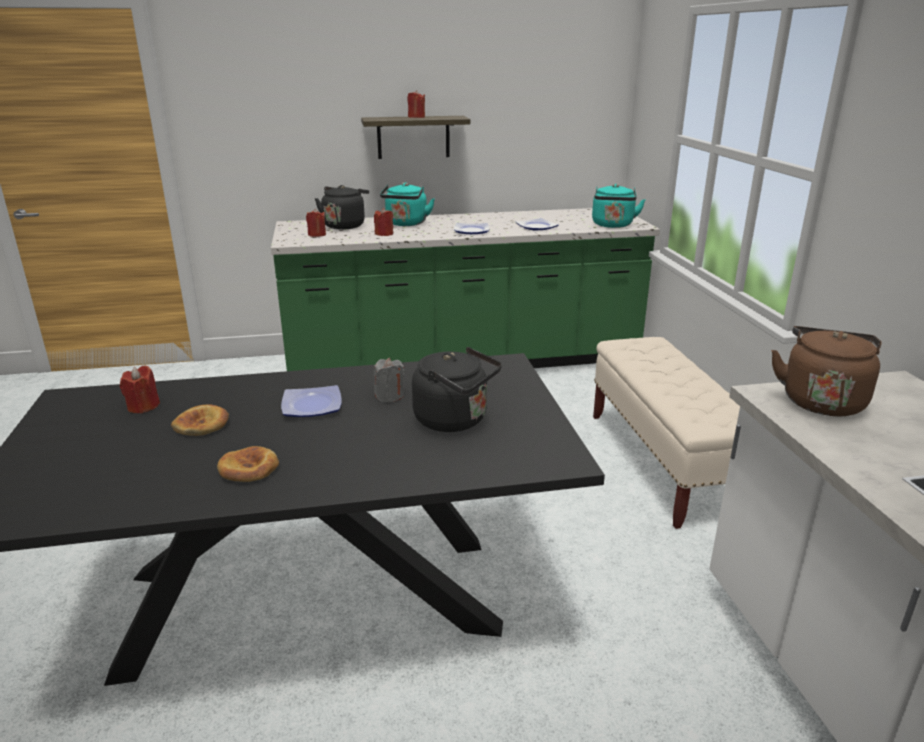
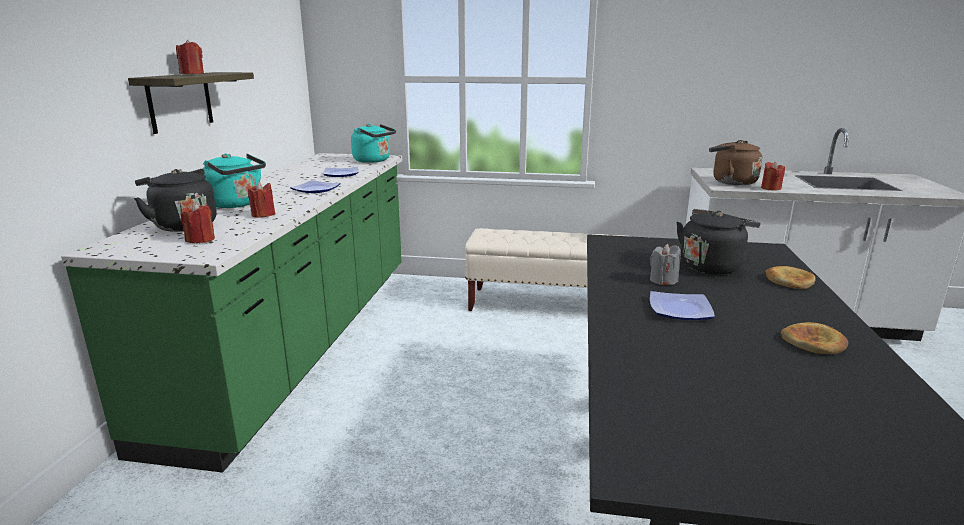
camera: 70 degrees left, 5 degrees down
red candle [120,365,160,413] -> red candle moved to [761,161,785,191]
bread [171,404,229,436] -> bread moved to [765,266,816,289]

